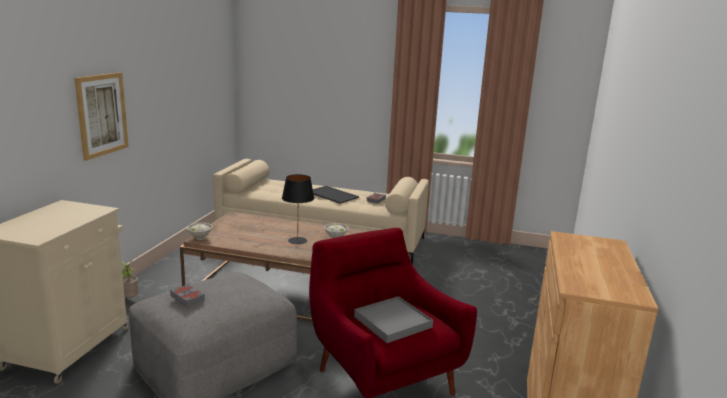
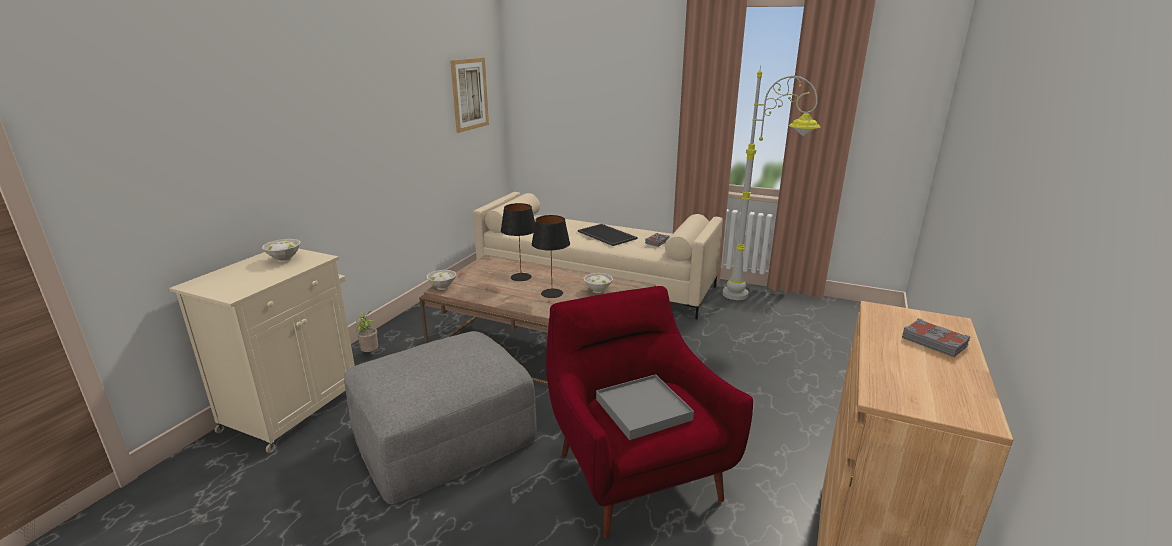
camera: 10 degrees right, 5 degrees up
picture [74,72,129,161] -> picture moved to [450,58,489,133]
grey book [170,284,205,307] -> grey book moved to [902,318,971,357]
none -> white bowl [262,239,301,262]
none -> black table lamp [501,203,535,281]
none -> grey floor lamp [722,65,820,300]

